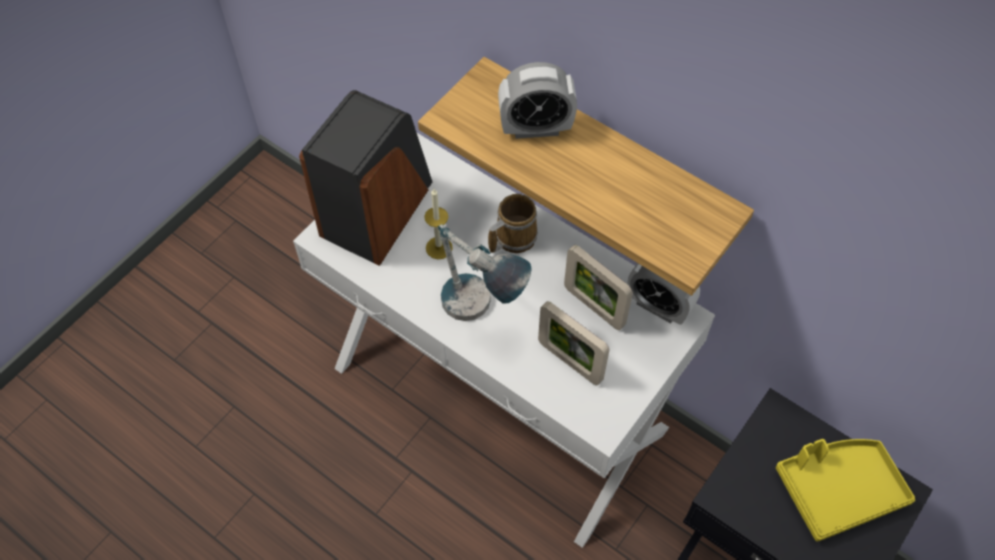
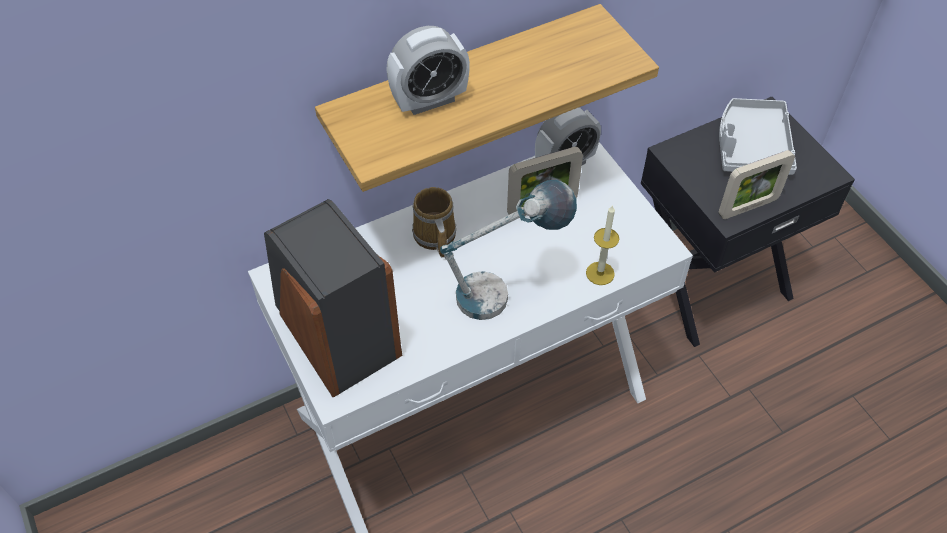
camera: 65 degrees left, 5 degrees down
candle [424,189,453,259] -> candle moved to [586,205,619,285]
alarm clock [498,62,577,139] -> alarm clock turned 45 degrees clockwise [386,26,470,115]
picture frame [538,301,610,385] -> picture frame moved to [718,150,795,219]
yellow tray [776,439,915,542] -> grey tray [719,98,797,175]

